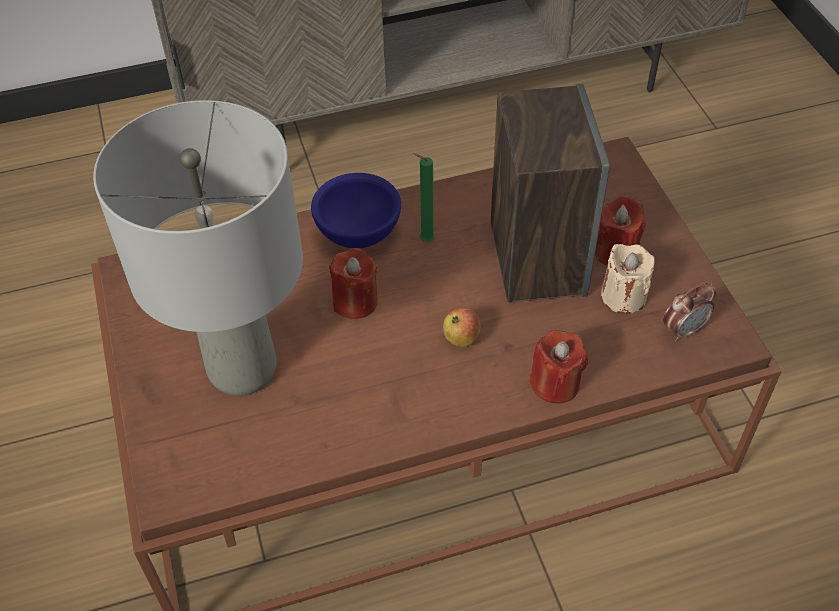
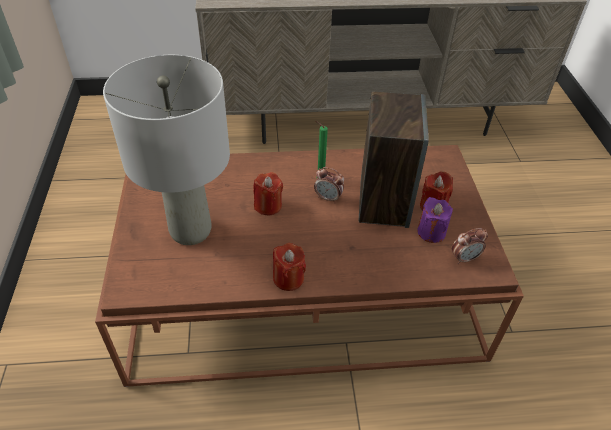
camera: 10 degrees right, 5 degrees down
blue bowl [311,173,401,248] -> none
apple [443,308,481,347] -> none
red candle [530,330,588,404] -> red candle moved to [273,243,306,291]
beige candle [601,244,655,314] -> purple candle [417,197,453,243]
none -> alarm clock [314,167,344,203]

